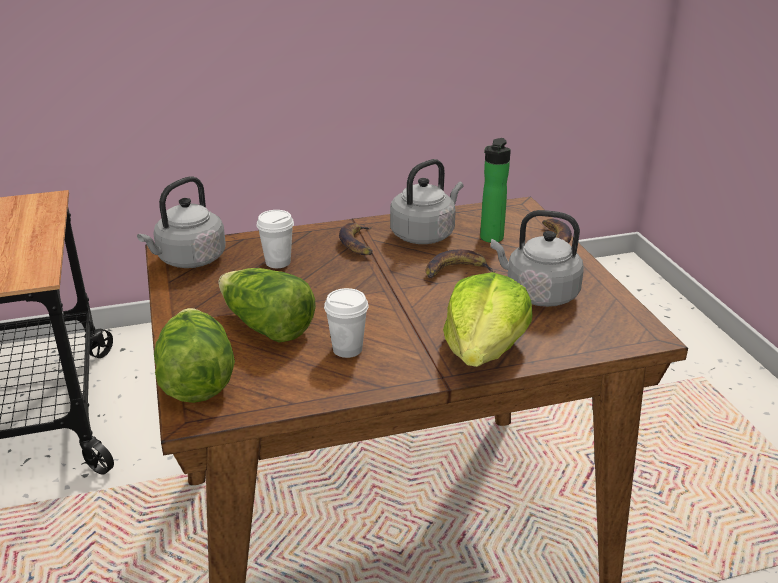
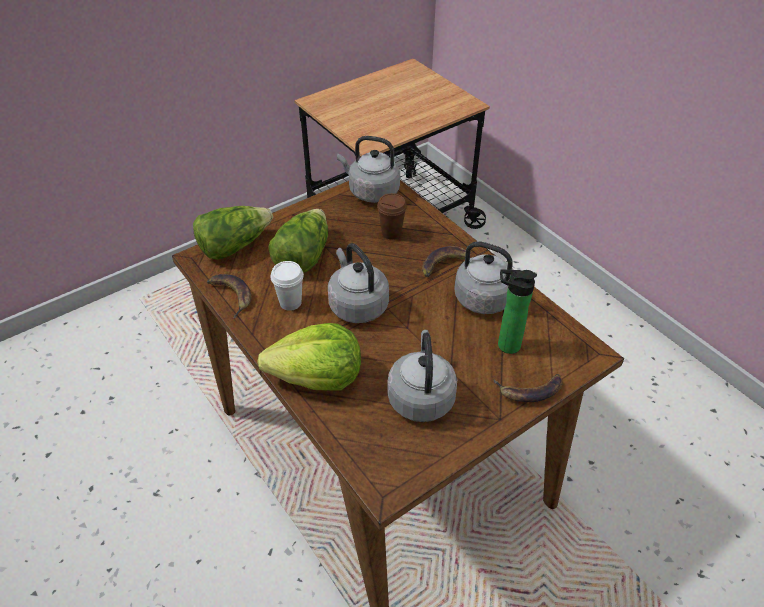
camera: 70 degrees right, 15 degrees up
white cup [256,210,294,268] -> brown cup [377,193,407,239]
banana [425,249,496,278] -> banana moved to [207,274,251,319]
none -> grey kettle [328,243,389,323]

